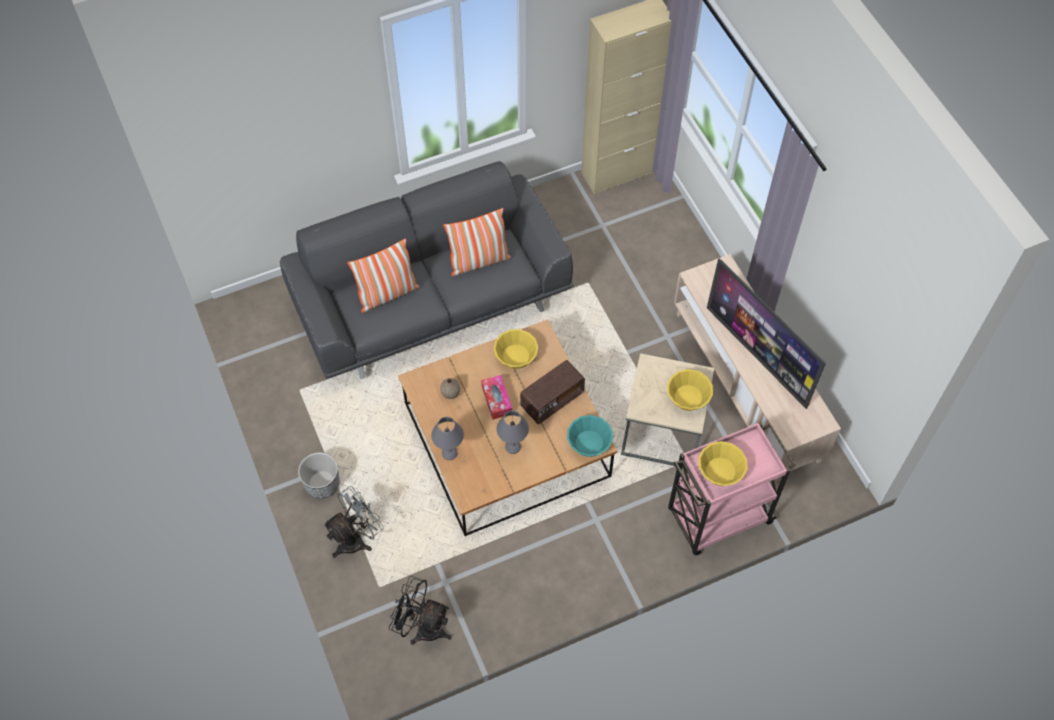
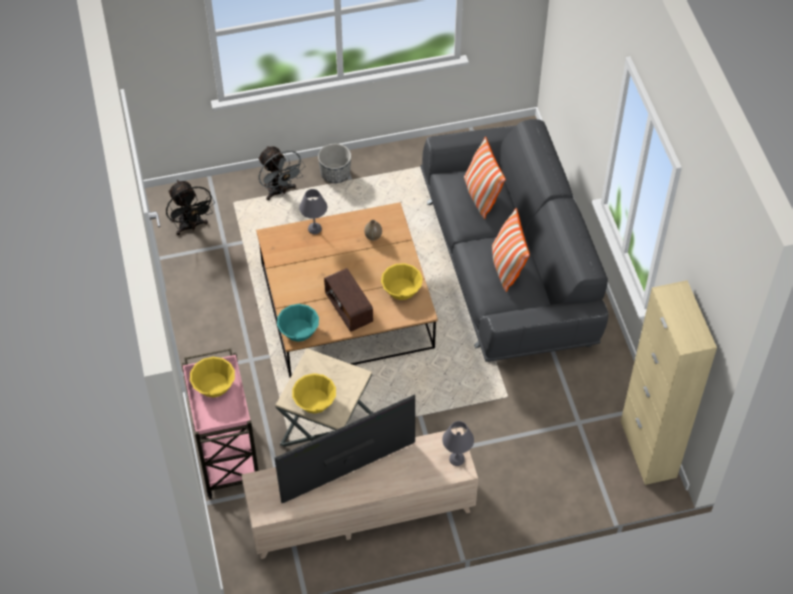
camera: 100 degrees right, 5 degrees down
black fan [389,576,452,645] -> black fan turned 120 degrees clockwise [166,180,215,235]
tissue box [481,375,512,420] -> none
grey table lamp [496,410,529,454] -> grey table lamp moved to [442,421,474,466]

